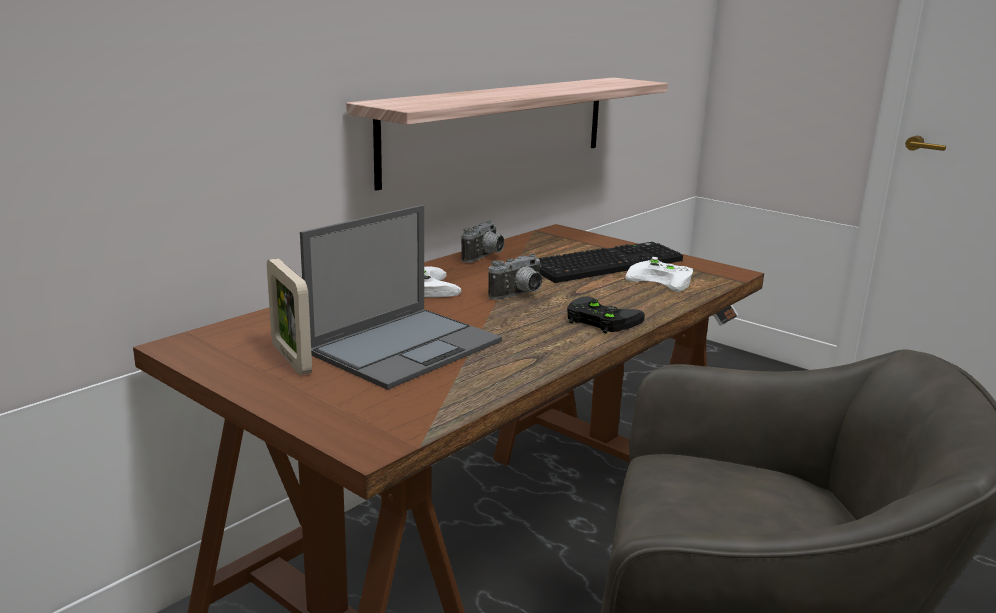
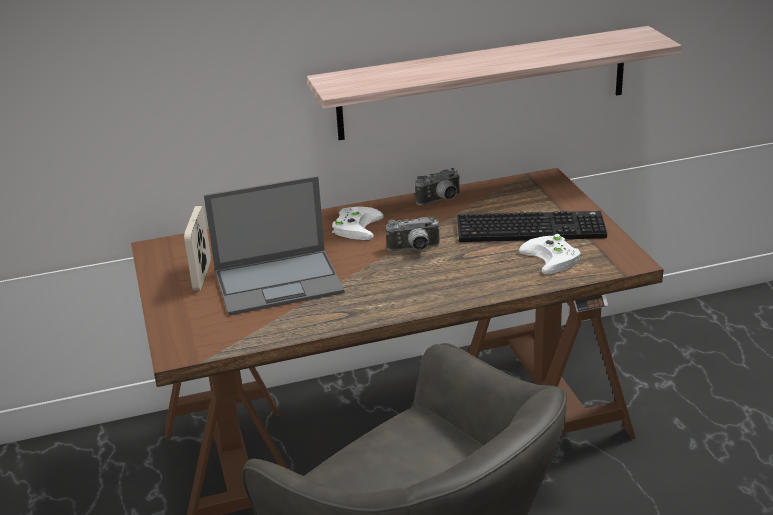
camera: 35 degrees right, 10 degrees up
black game controller [567,296,645,333] -> none

